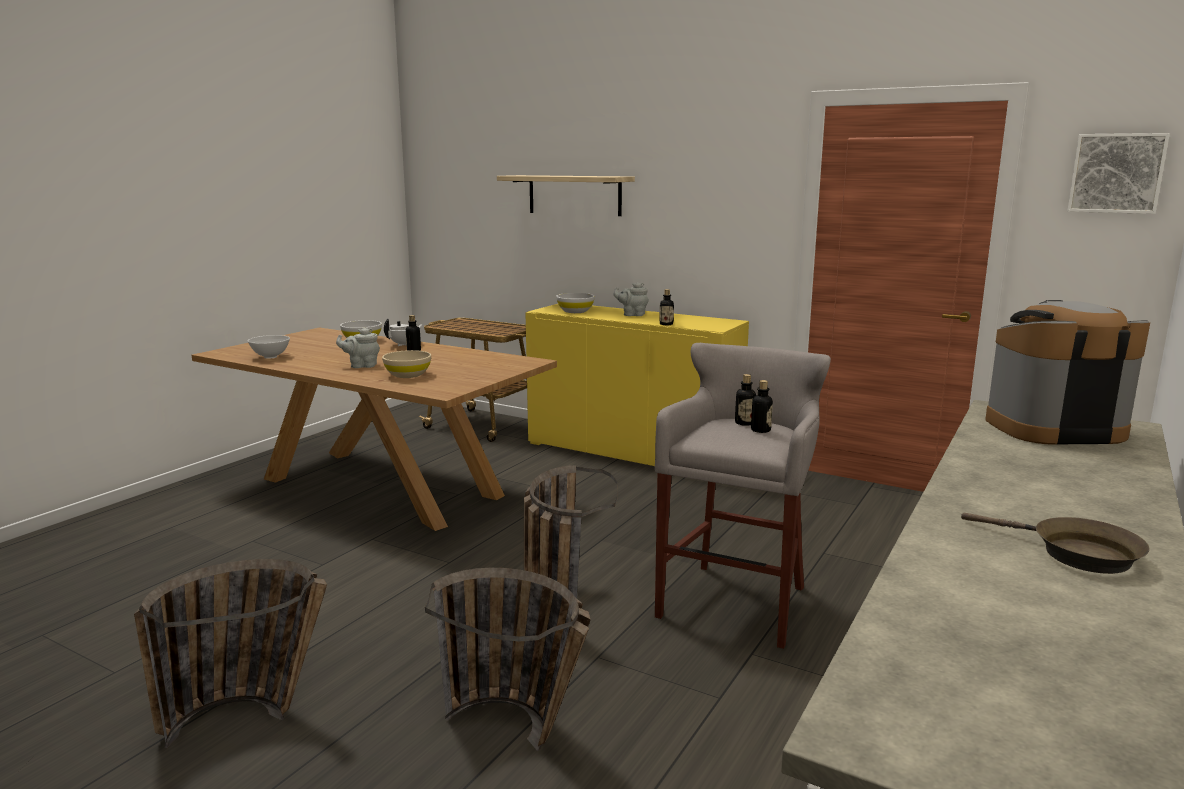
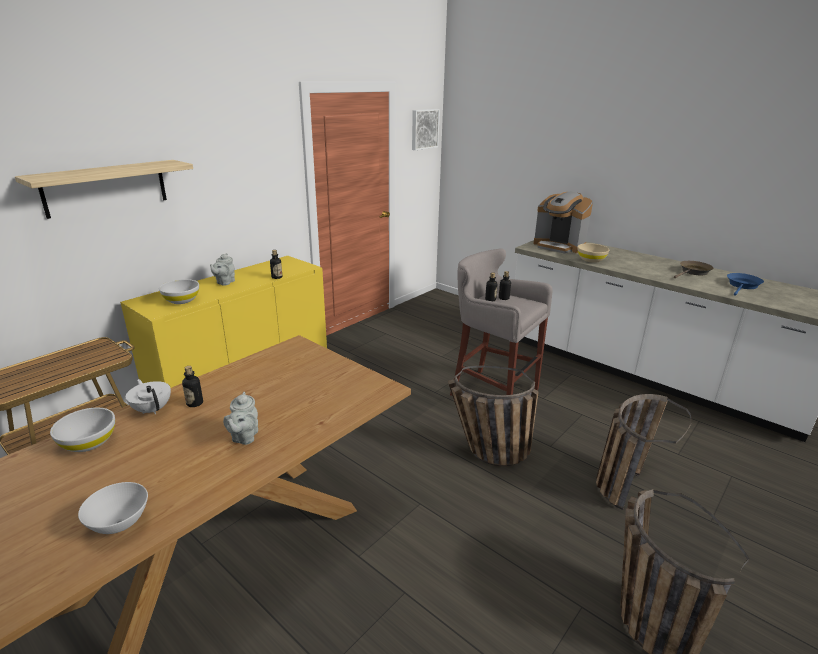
camera: 80 degrees left, 10 degrees up
beige bowl [382,350,431,378] -> beige bowl moved to [577,243,609,263]
coffee machine [985,300,1150,444] -> coffee machine turned 60 degrees counterclockwise [534,192,593,254]
none -> blue frying pan [727,273,764,296]

